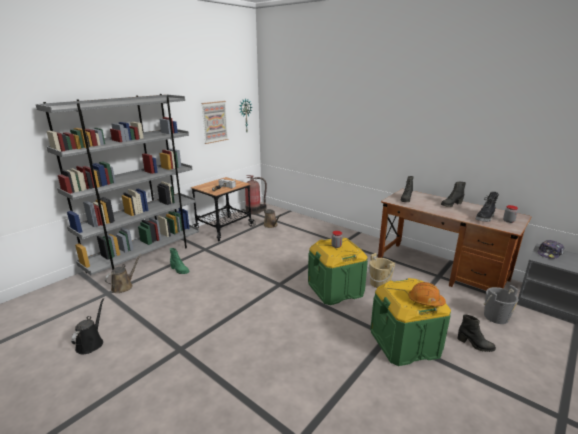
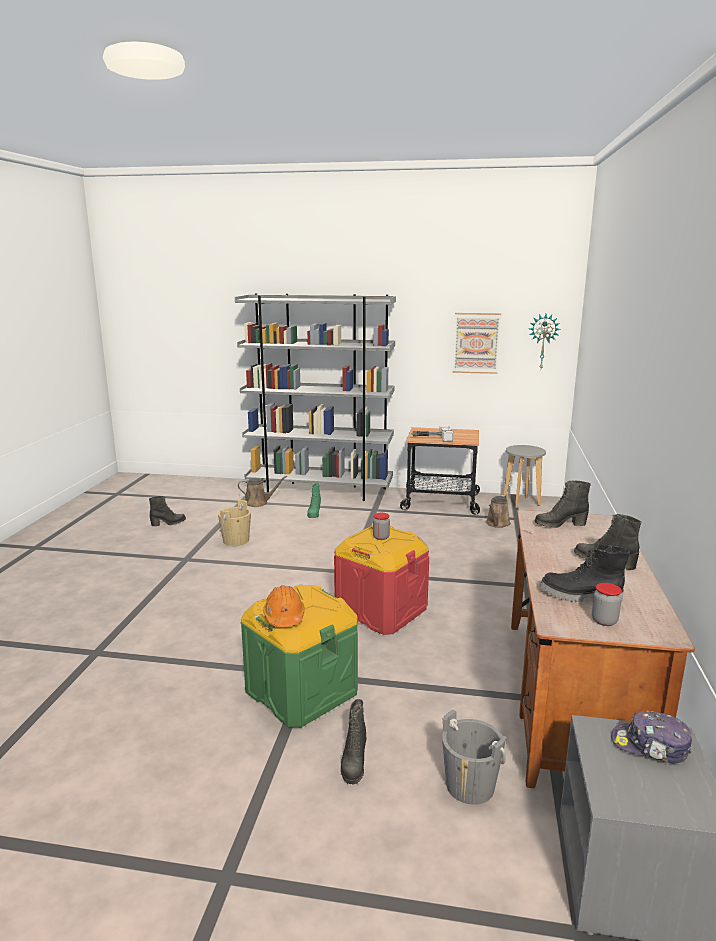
camera: 60 degrees right, 5 degrees down
black watering can [71,298,104,354] -> black boot [149,496,186,526]
fire extinguisher [245,175,267,215] -> grey stool [504,445,546,508]
green storage box [308,237,368,305] -> red storage box [334,526,429,635]
beige bucket [368,253,395,288] -> beige bucket moved to [218,500,251,546]

